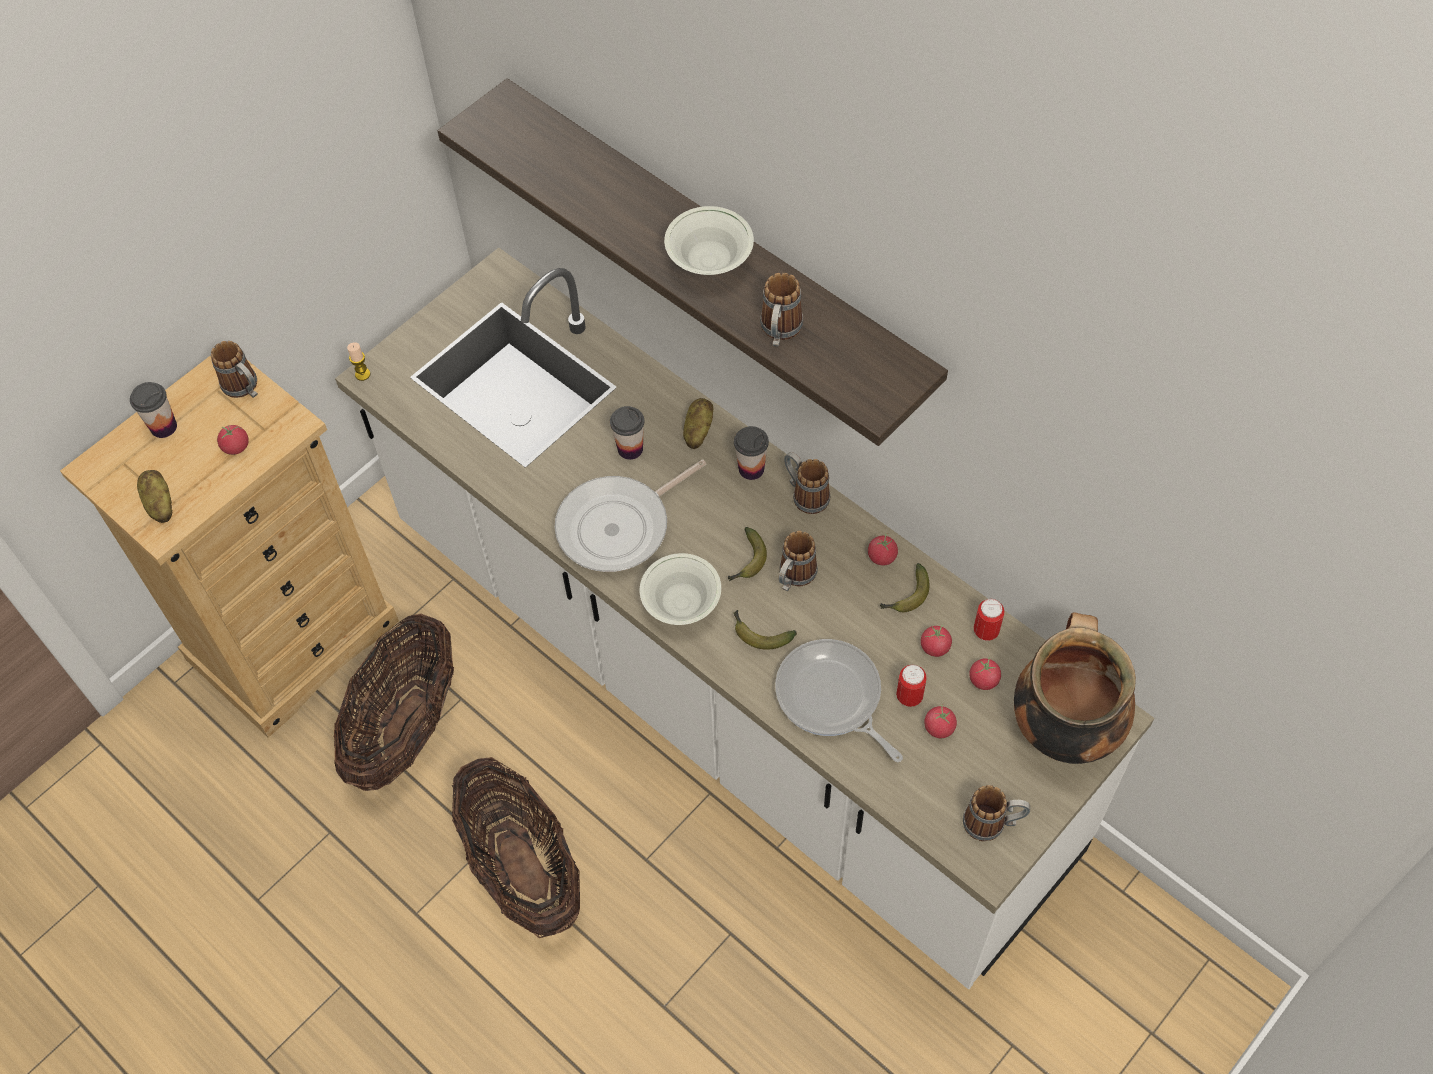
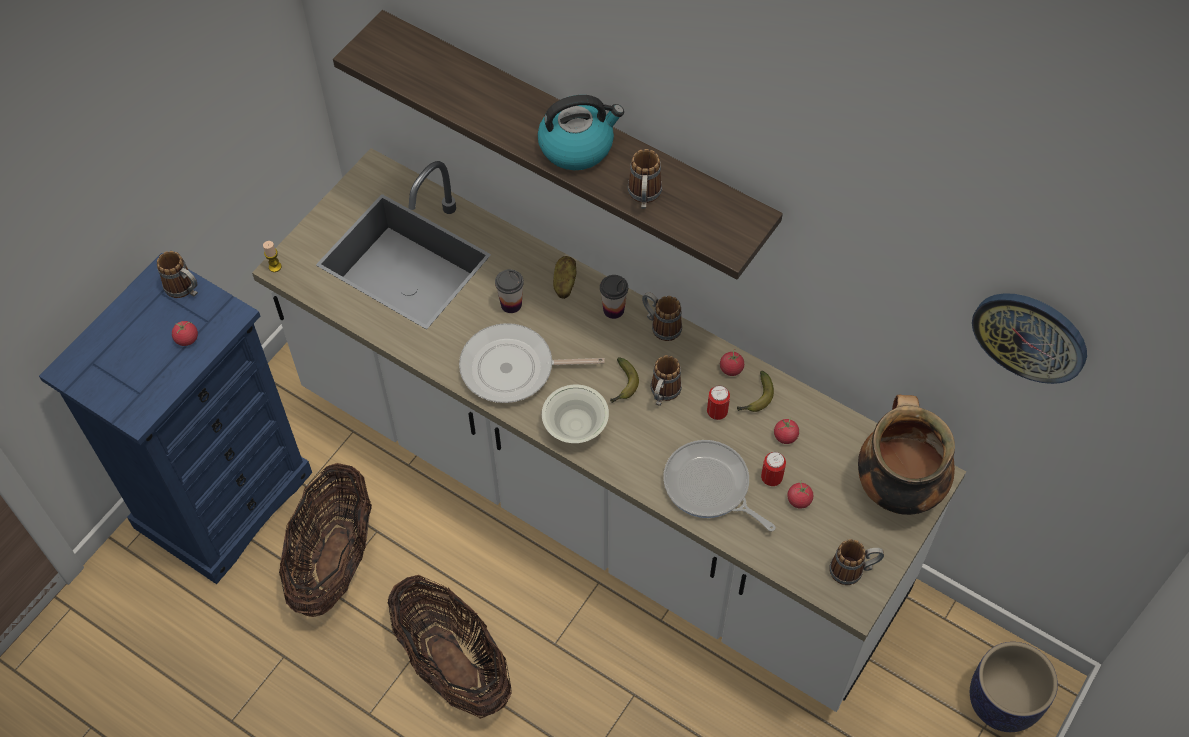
camera: 10 degrees left, 0 degrees up
beige dresser [60,355,399,738] -> blue dresser [39,253,312,584]
cup [130,382,177,438] -> none
potato [137,470,173,523] -> none
frying pan [555,459,706,572] -> frying pan turned 45 degrees clockwise [459,323,605,403]
white bowl [664,206,754,275] -> kettle [538,95,624,170]
banana [734,610,797,650] -> none
tomato [969,657,1001,690] -> none
can [974,599,1005,641] -> can moved to [707,385,730,420]
none -> planter [970,642,1058,732]
none -> wall clock [972,293,1087,384]

